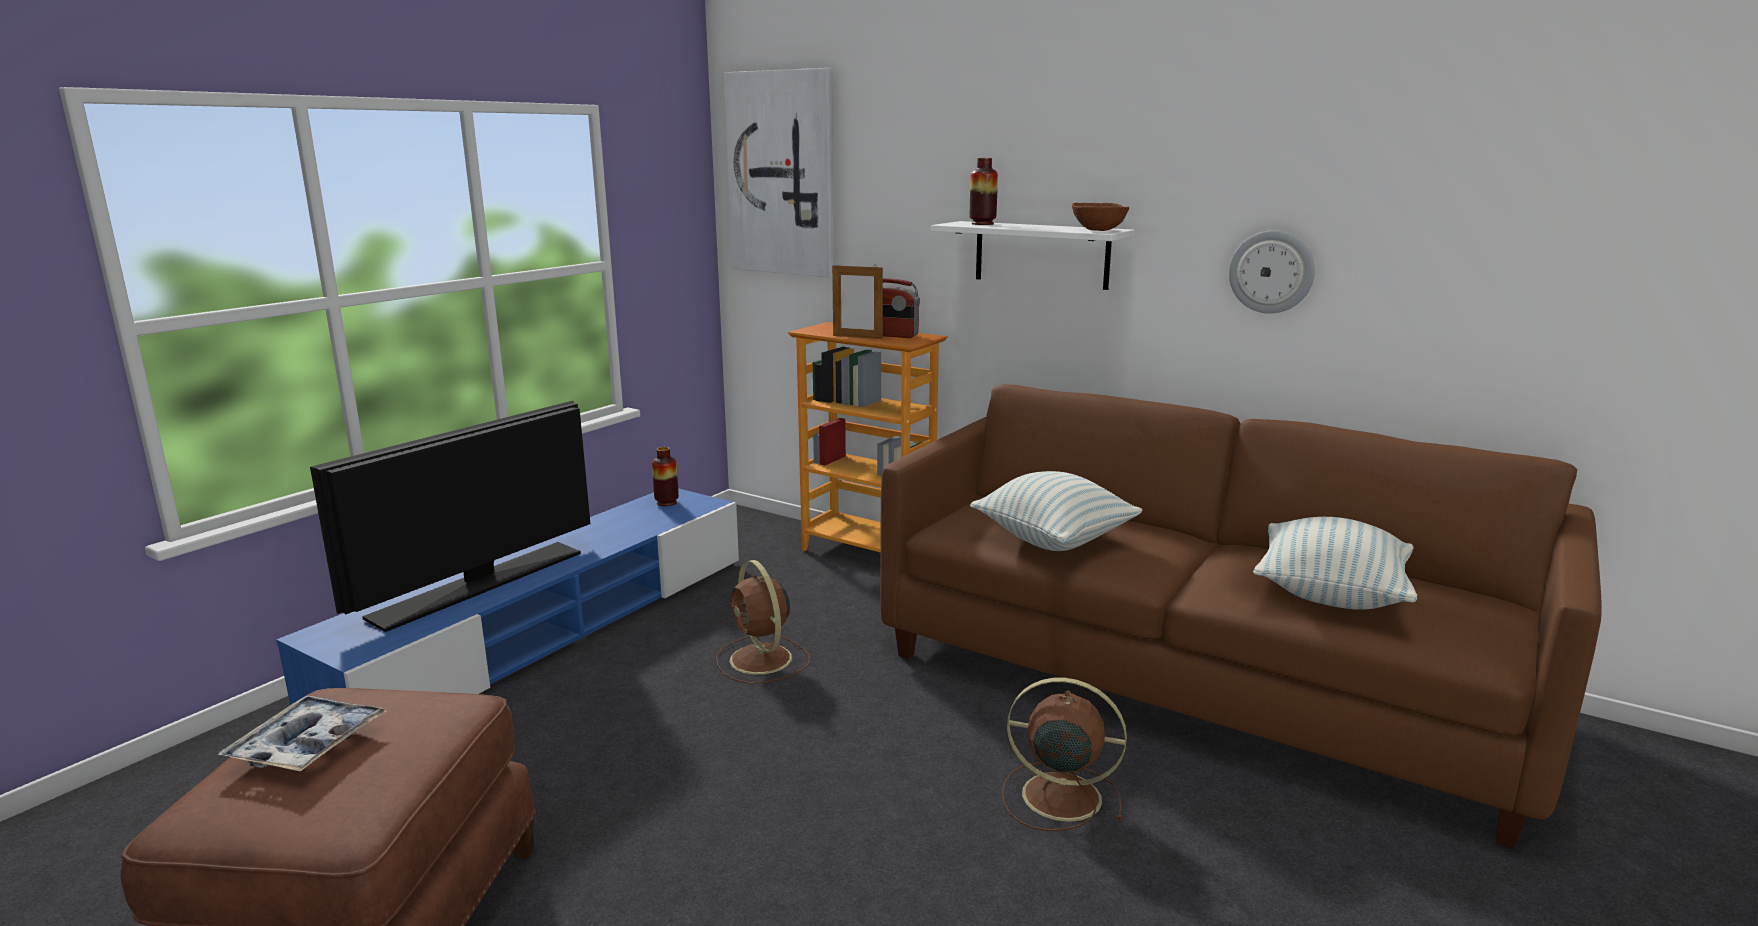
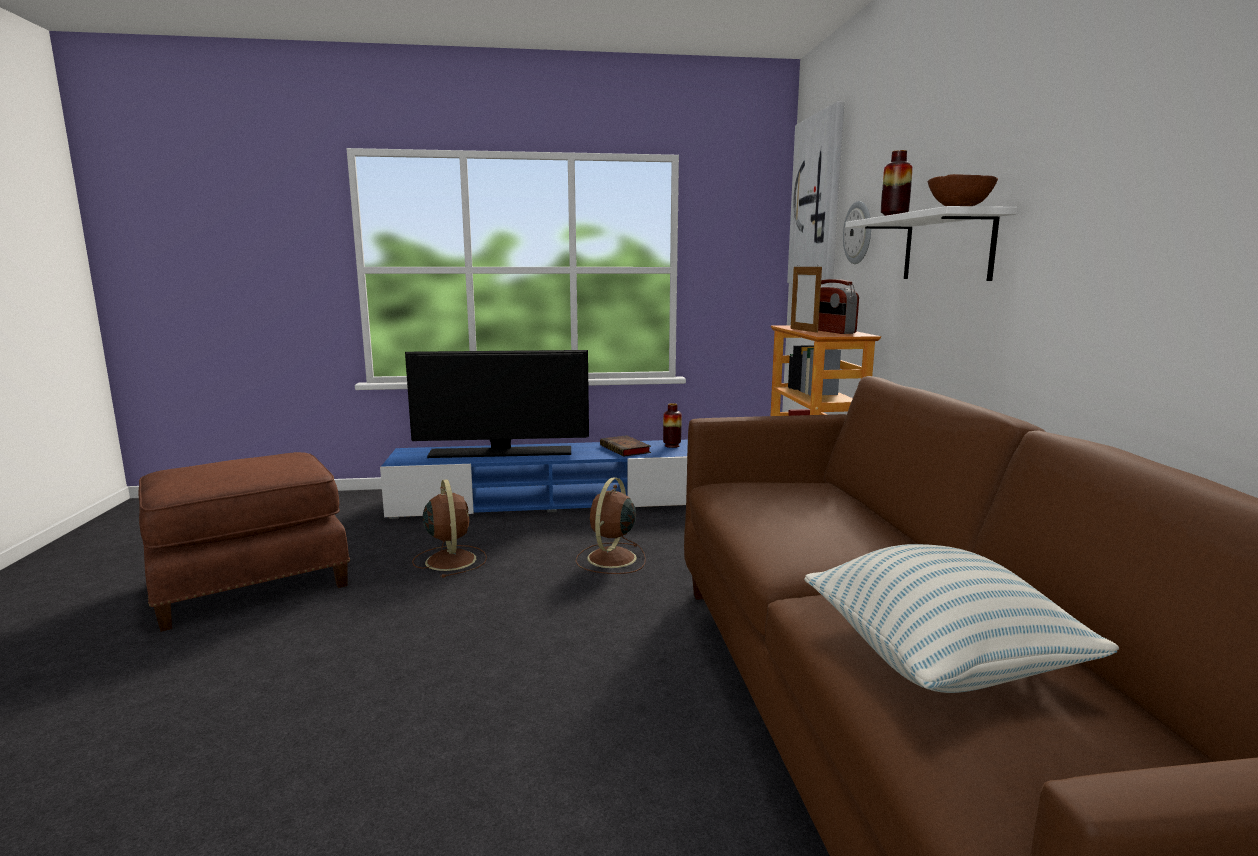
camera: 50 degrees right, 5 degrees down
tray [218,696,387,771] -> none
pillow [970,471,1143,551] -> none
brown fan [1002,678,1127,831] -> brown fan moved to [412,479,487,578]
wall clock [1229,230,1315,314] -> wall clock moved to [843,201,871,264]
none -> book [600,435,651,457]

